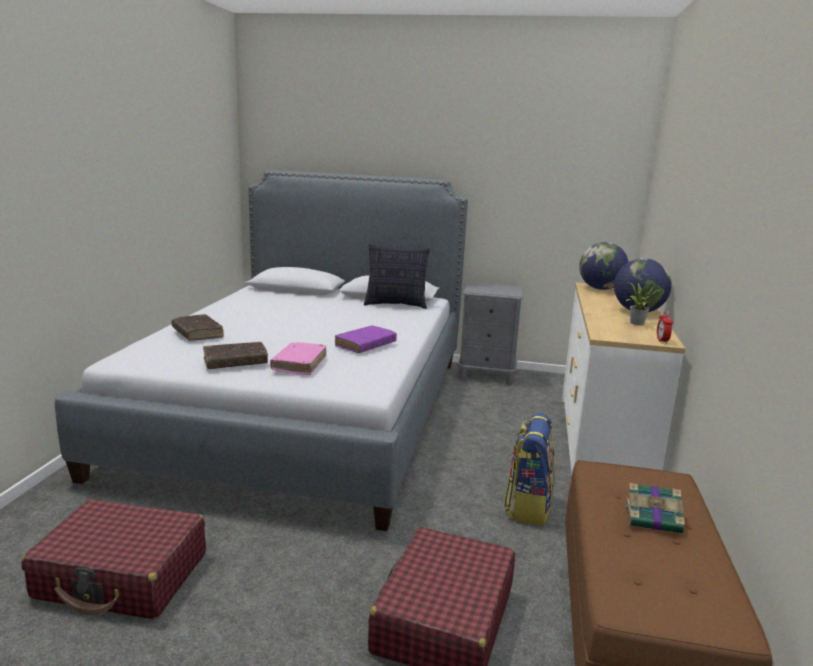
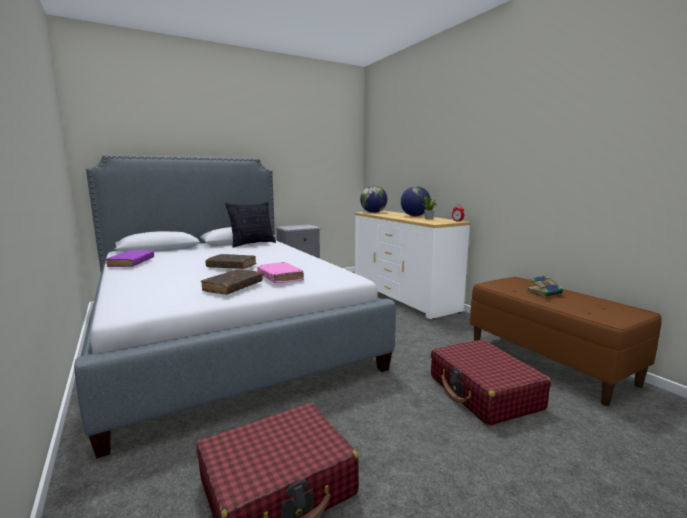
camera: 40 degrees left, 5 degrees down
brown book [171,314,224,341] -> brown book moved to [205,254,256,269]
purple book [335,325,397,353] -> purple book moved to [106,250,154,267]
backpack [503,413,555,526] -> none

